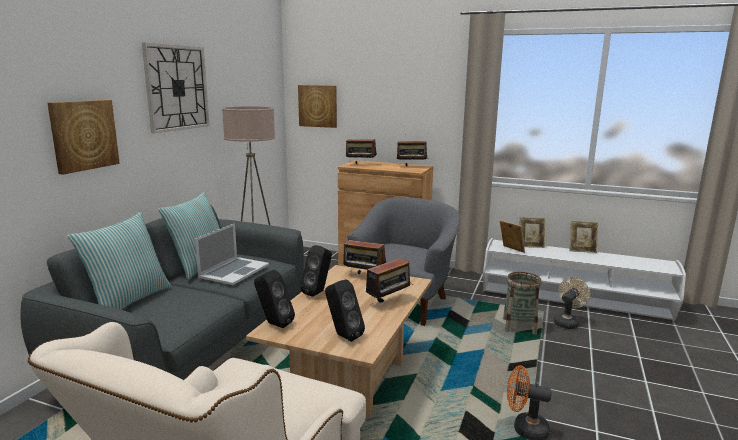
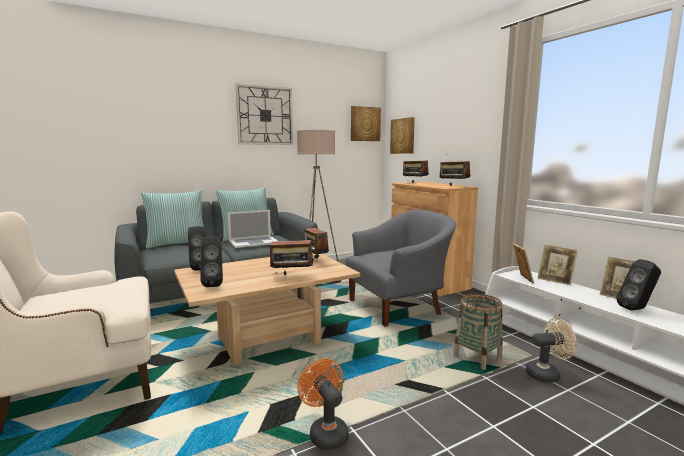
camera: 40 degrees right, 5 degrees down
picture [47,100,120,175] -> picture moved to [351,106,381,141]
black speaker [300,245,332,297] -> black speaker moved to [616,259,661,311]

